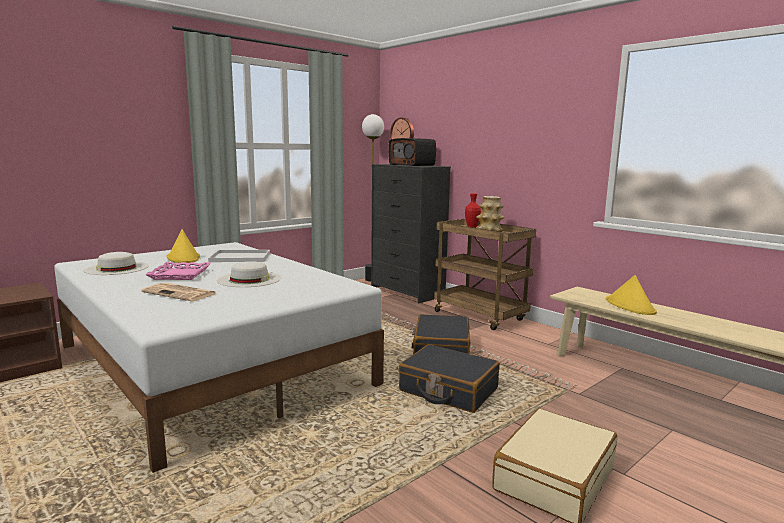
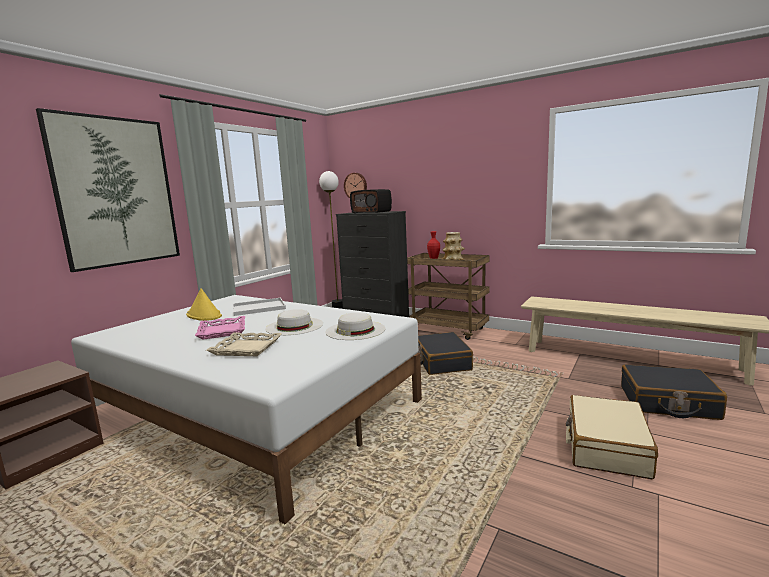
camera: 15 degrees left, 0 degrees up
white hat [84,252,149,275] -> white hat moved to [325,312,386,340]
newspaper [141,283,218,301] -> beige tray [206,332,282,356]
black suitcase [398,344,500,413] -> black suitcase moved to [621,365,727,420]
yellow hat [606,275,657,315] -> none
none -> picture [36,108,180,272]

